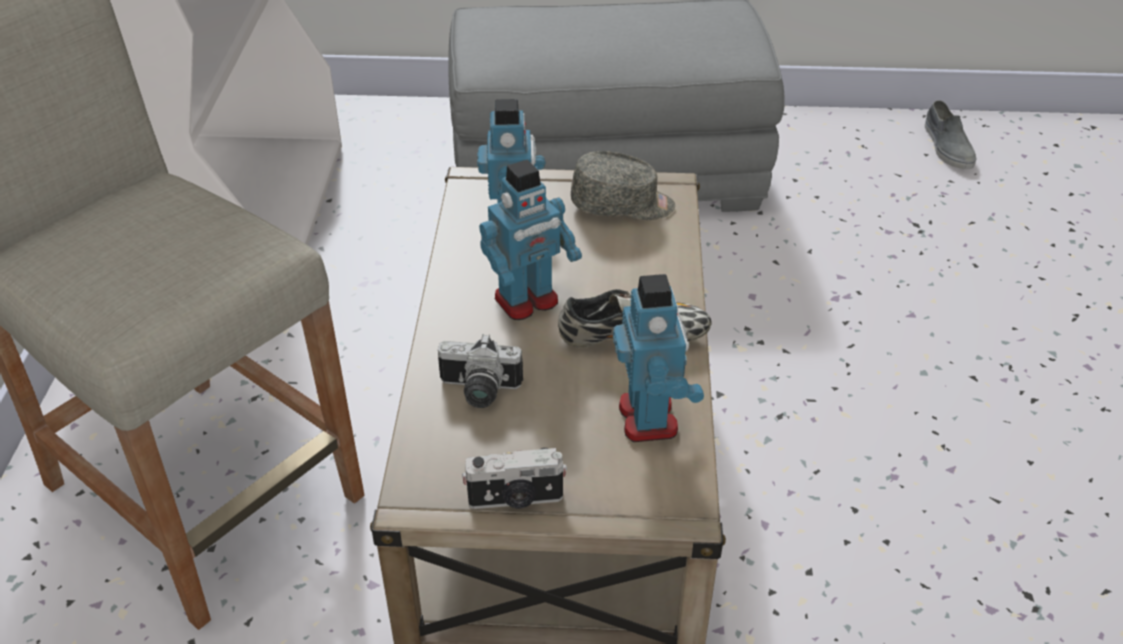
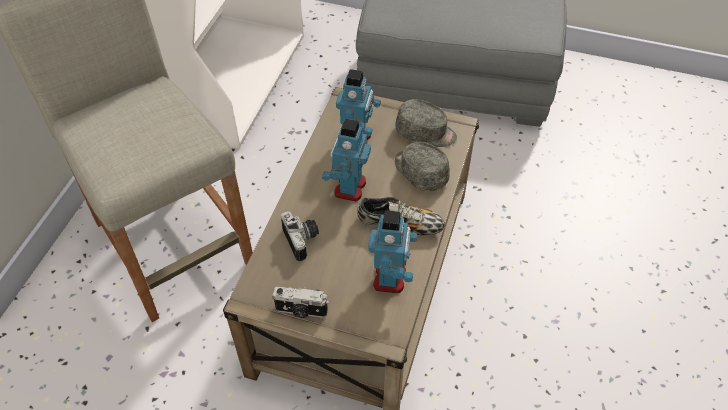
camera: 15 degrees right, 10 degrees up
camera [438,334,523,408] -> camera turned 135 degrees counterclockwise [281,211,319,262]
toy robot [479,159,582,320] -> toy robot turned 120 degrees clockwise [322,119,371,202]
grey shoe [925,100,977,169] -> none
none -> grey cap [395,142,450,191]

